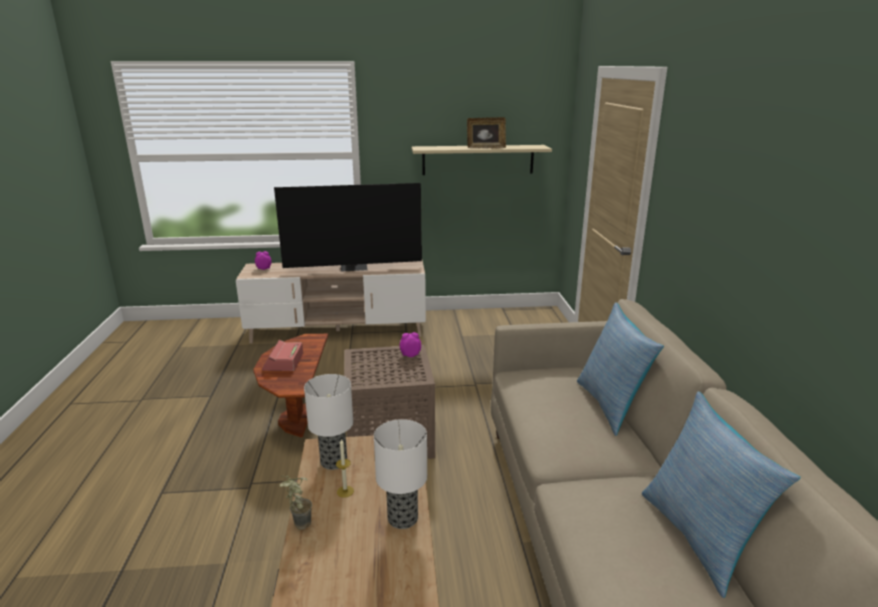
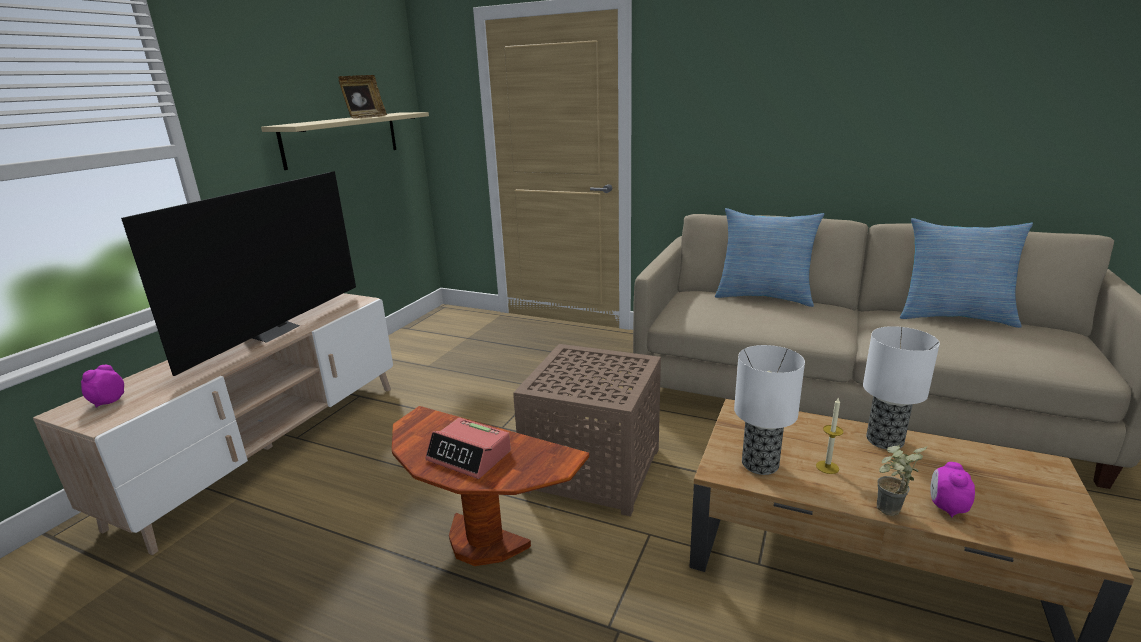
camera: 60 degrees left, 0 degrees up
alarm clock [399,332,421,357] -> alarm clock moved to [930,462,975,518]

